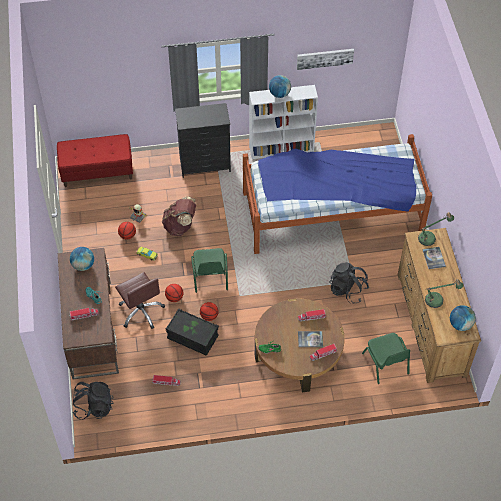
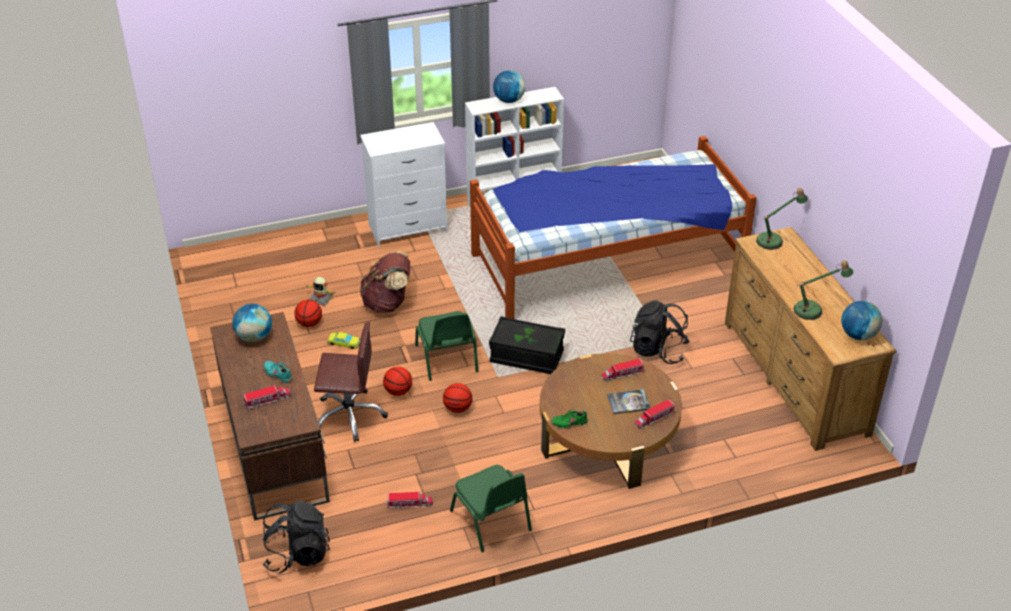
camera: 10 degrees left, 15 degrees down
red bench [57,134,133,187] -> none
brown office chair [115,272,165,329] -> brown office chair turned 45 degrees counterclockwise [314,322,388,442]
black storage box [166,309,219,356] -> black storage box moved to [489,316,565,374]
black dresser [175,103,231,178] -> white dresser [360,122,447,247]
picture [297,49,354,70] -> none
green chair [362,333,410,384] -> green chair moved to [450,465,532,552]
book [423,247,446,269] -> none

